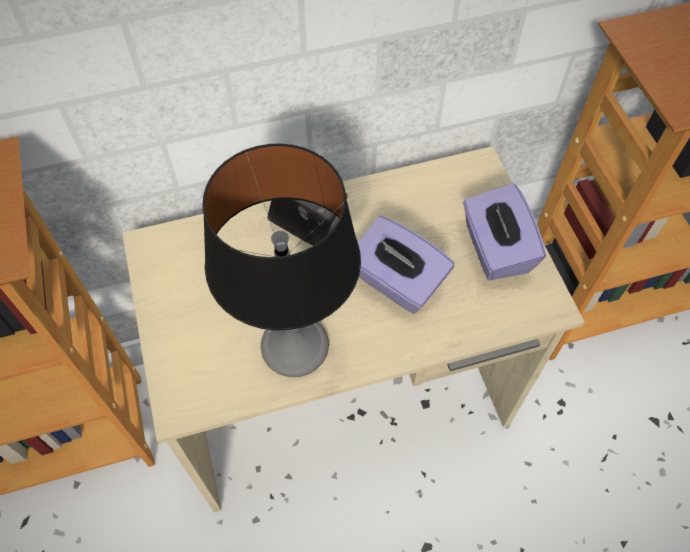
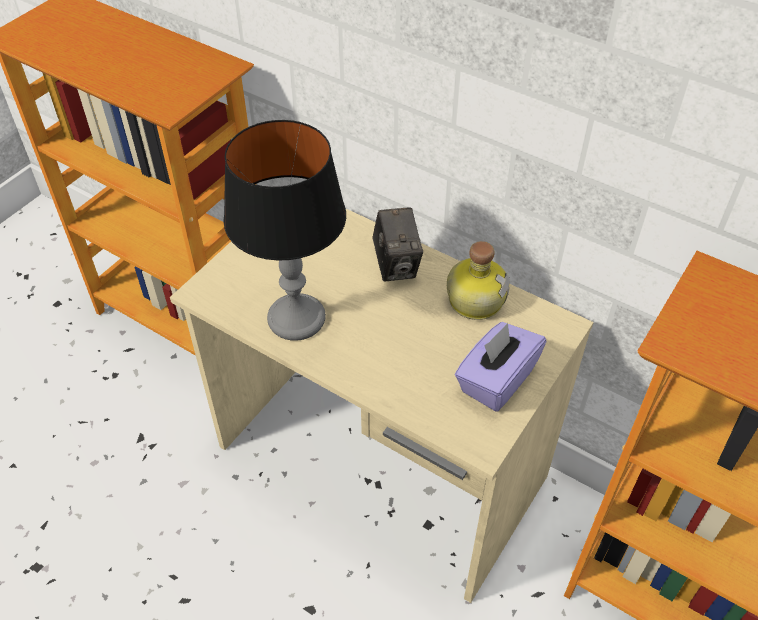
camera: 50 degrees right, 10 degrees down
purple tissue box [358,216,454,314] -> none
none -> bottle [447,241,510,320]

